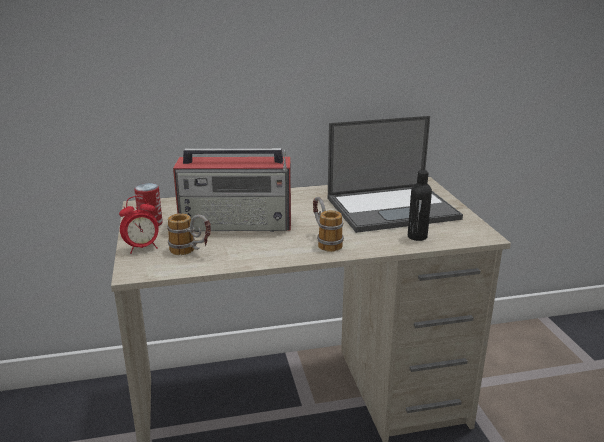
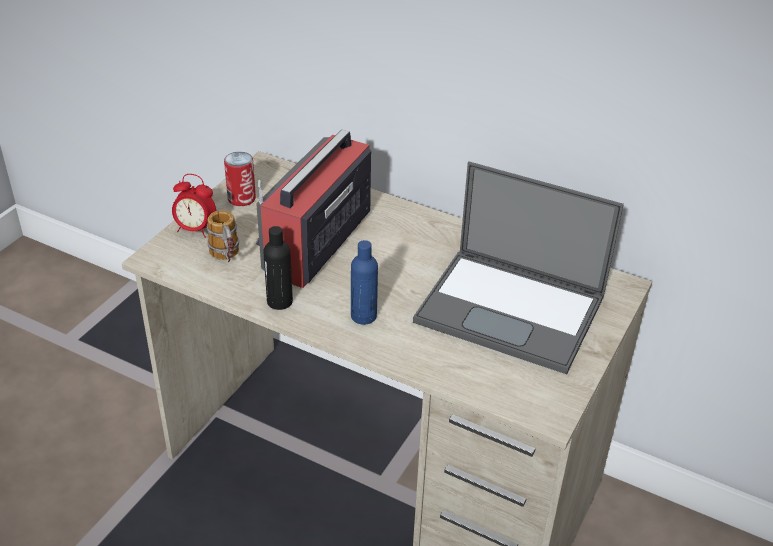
camera: 40 degrees right, 15 degrees up
radio [173,148,291,232] -> radio turned 75 degrees clockwise [255,130,371,288]
mug [313,197,344,252] -> blue bottle [351,240,378,325]
black bottle [408,170,432,241] -> black bottle moved to [263,226,293,310]

